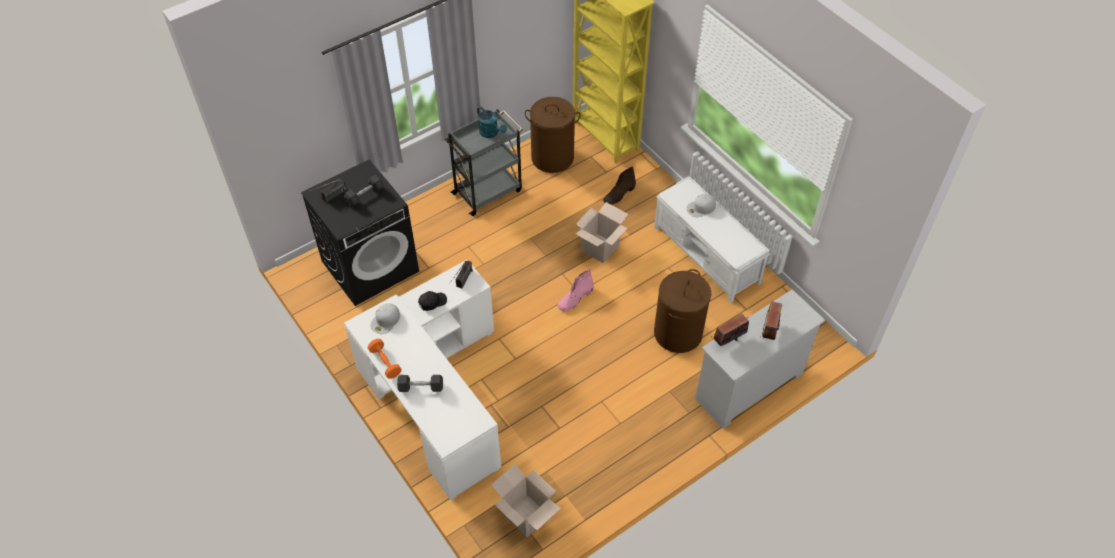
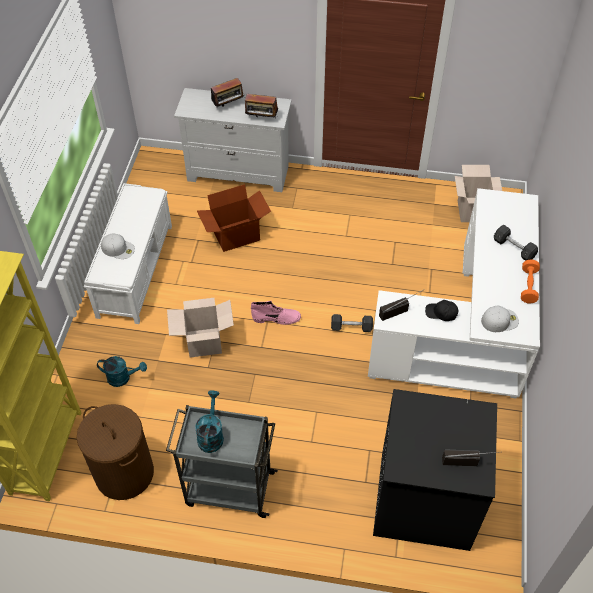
camera: 135 degrees left, 0 degrees up
grey dumbbell [344,175,383,207] -> grey dumbbell moved to [331,314,373,332]
brown boot [603,166,636,205] -> turquoise watering can [97,356,147,387]
brown laundry basket [654,269,711,353] -> cardboard box [197,184,271,252]

